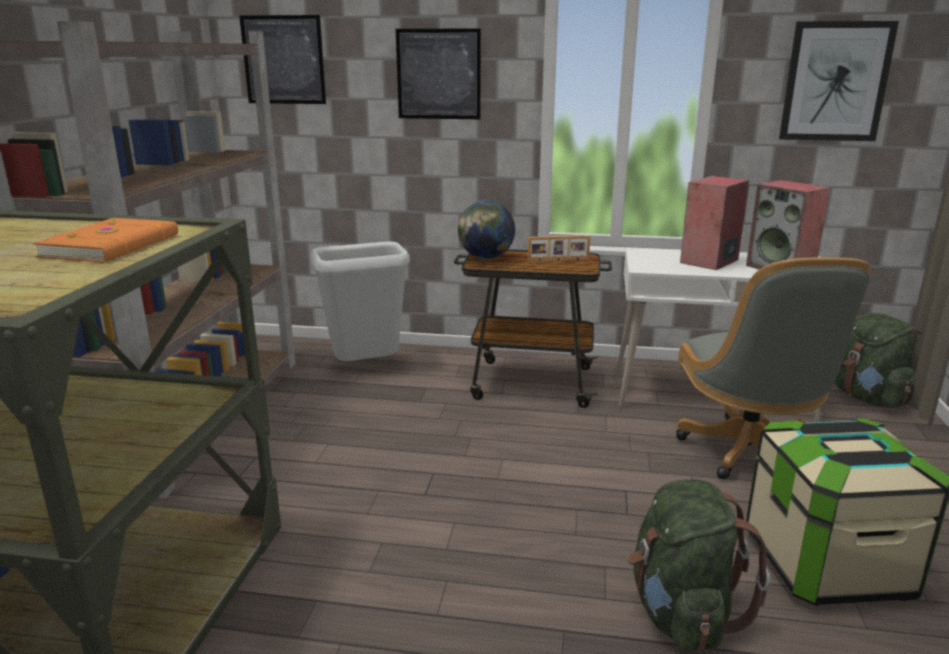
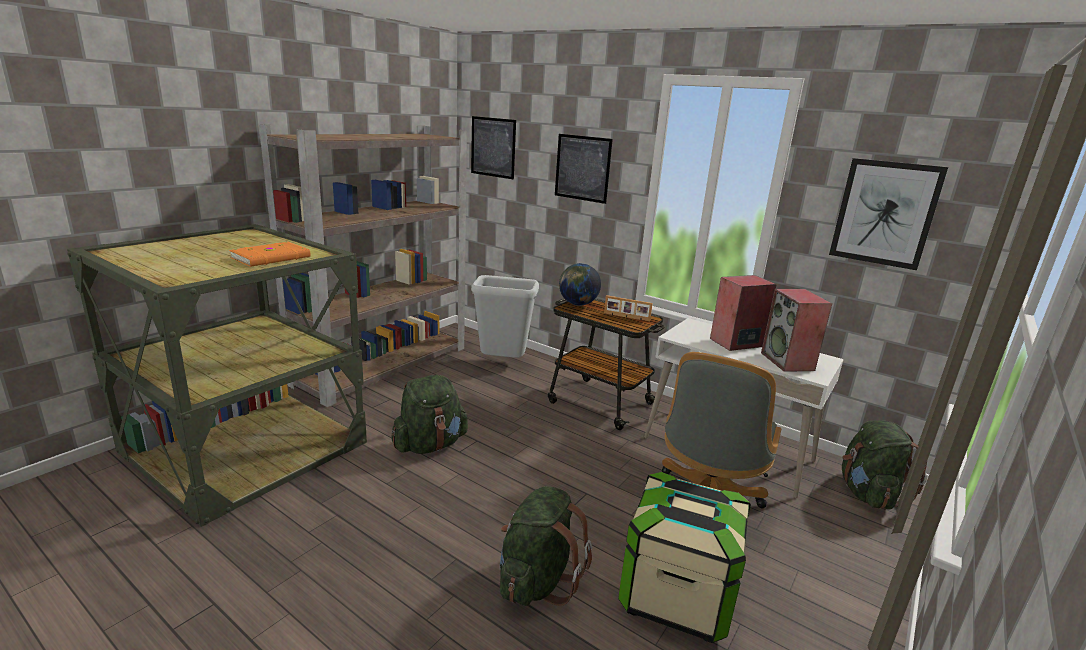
camera: 25 degrees right, 0 degrees up
none -> green backpack [391,375,468,454]

